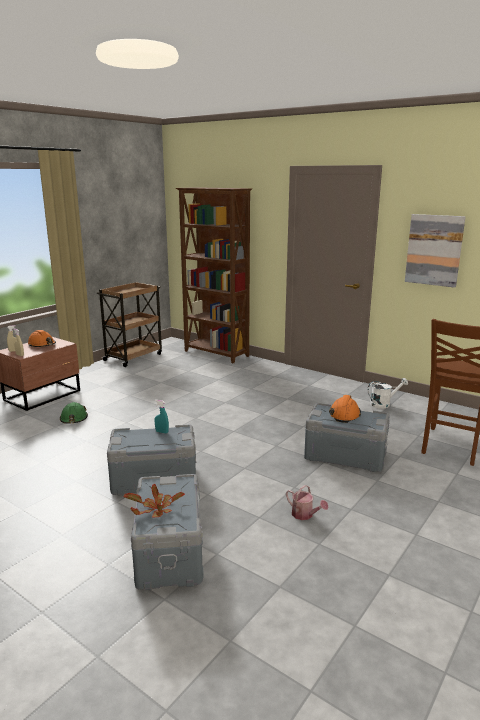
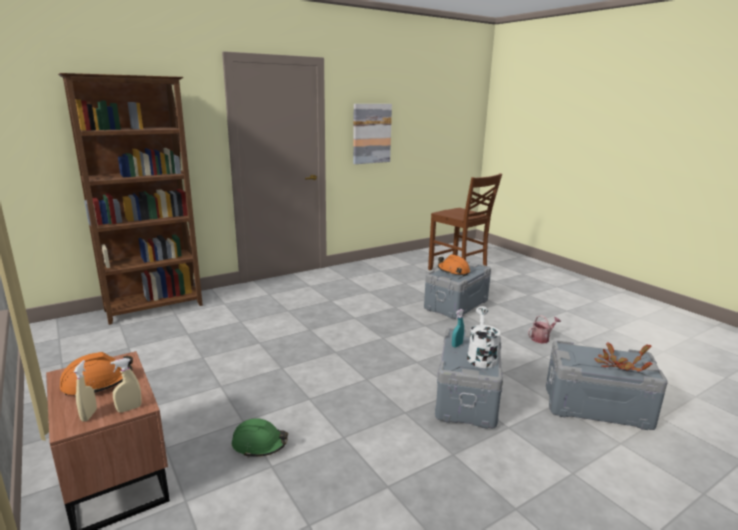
camera: 70 degrees left, 0 degrees up
brown cart [97,282,162,367] -> none
white watering can [367,378,408,409] -> white watering can moved to [467,306,501,368]

